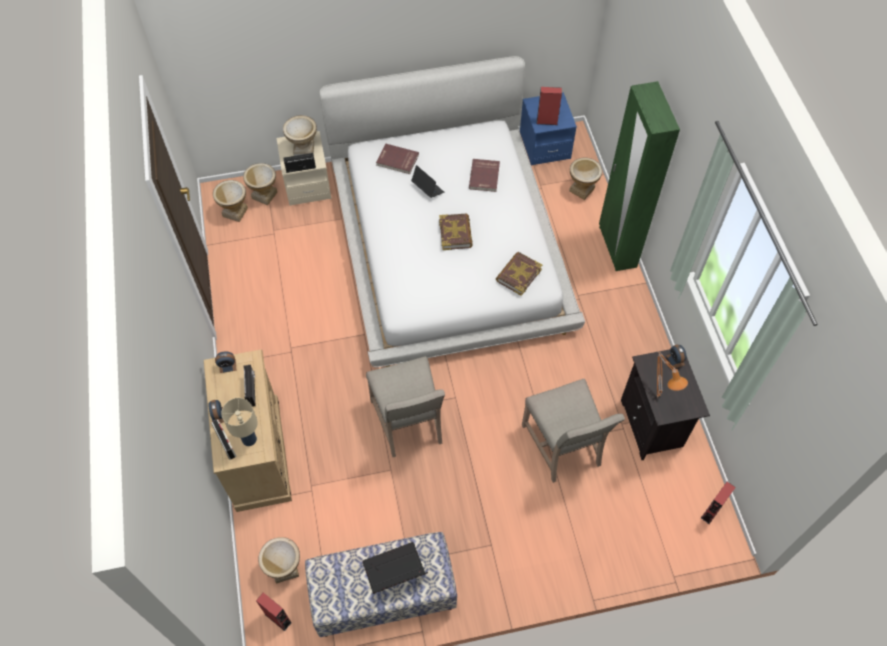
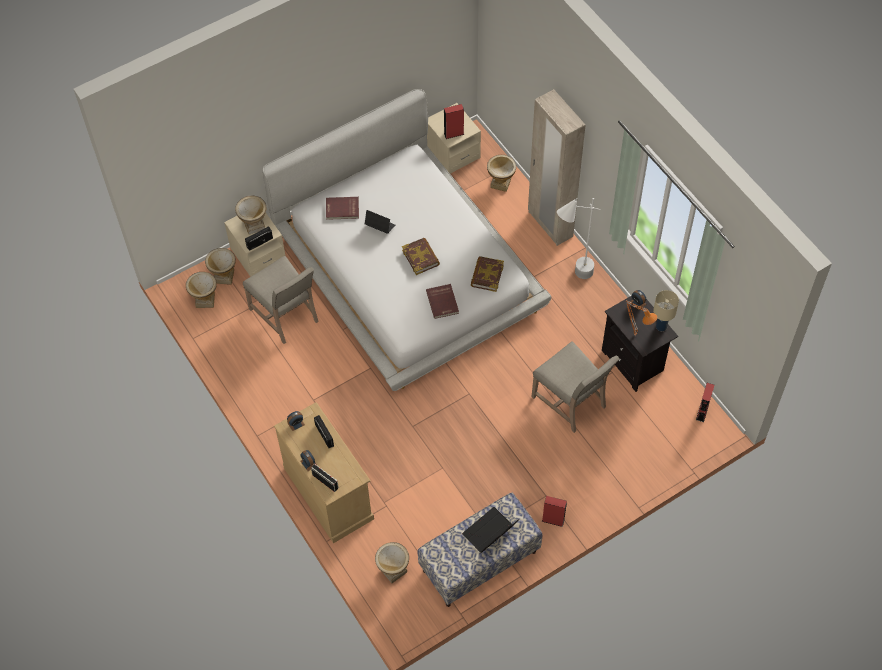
camera: 20 degrees left, 0 degrees up
beige table lamp [221,398,258,446] -> beige table lamp moved to [653,290,679,331]
red speaker [256,593,292,631] -> red speaker moved to [542,496,567,527]
beige chair [366,356,445,457] -> beige chair moved to [243,255,319,344]
red book [469,159,500,192] -> red book moved to [426,284,459,319]
blue nightstand [520,92,577,166] -> beige nightstand [427,103,481,174]
green wardrobe [599,81,680,271] -> beige wardrobe [528,89,585,246]
none -> white floor lamp [557,198,601,279]

